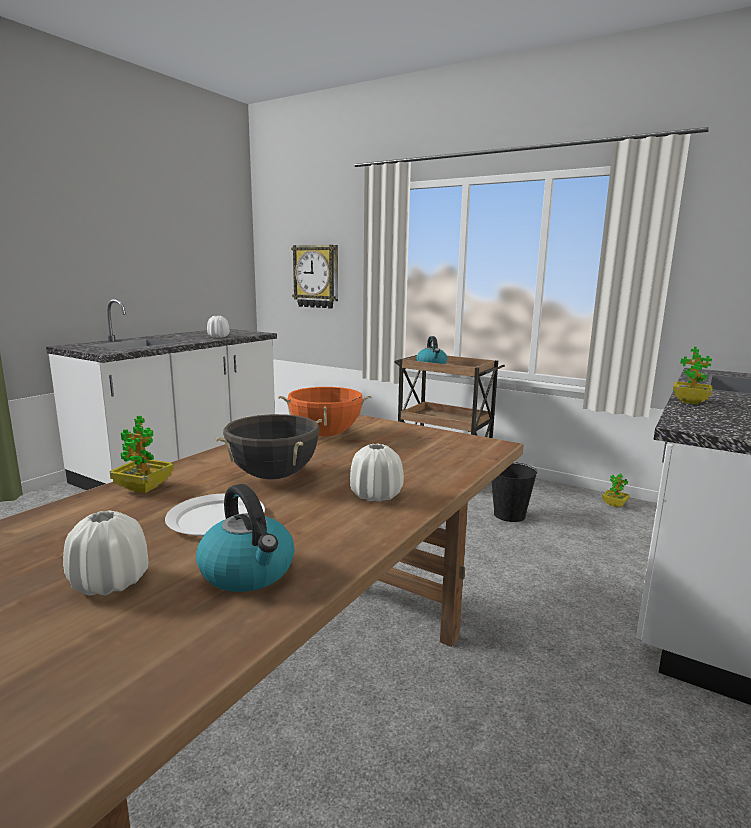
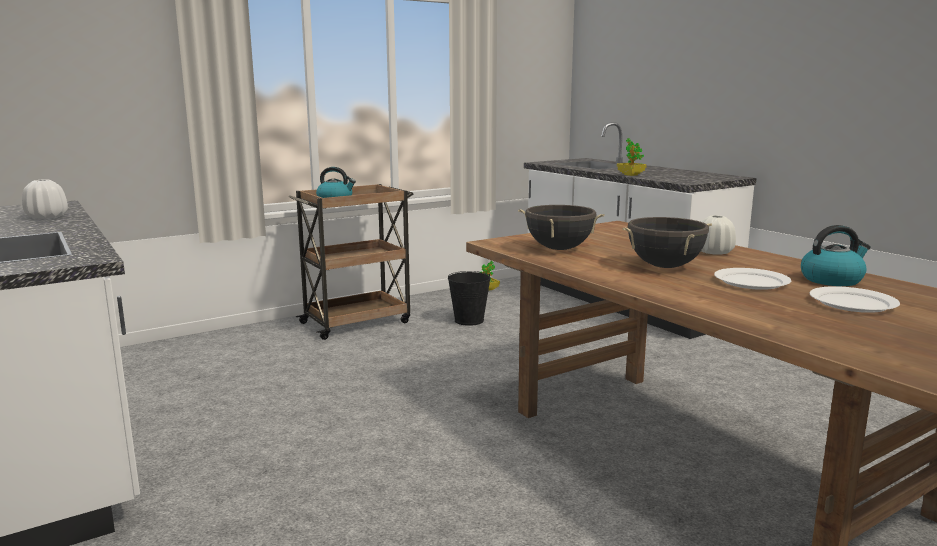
camera: 65 degrees left, 0 degrees up
white vase [63,511,149,596] -> white plate [810,286,900,313]
potted plant [110,415,174,493] -> none
orange cooking pot [278,386,372,436] -> black cooking pot [518,205,605,250]
wall clock [291,245,338,309] -> none

